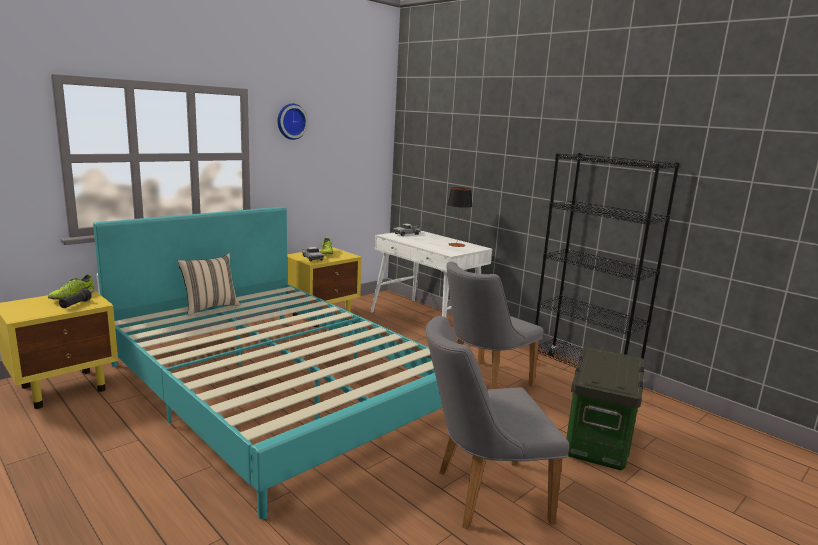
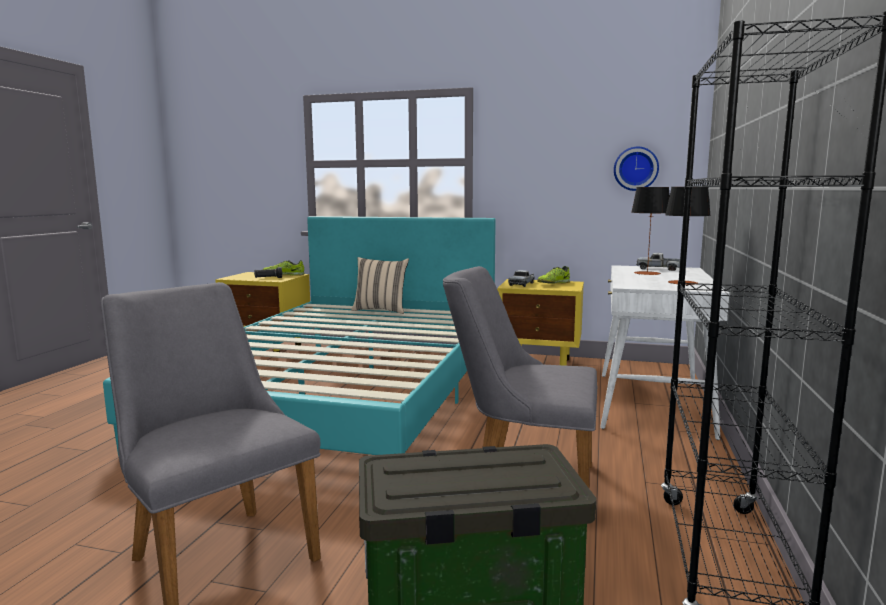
camera: 60 degrees right, 5 degrees down
wall clock [277,103,308,140] -> wall clock moved to [614,147,659,191]
none -> table lamp [631,187,670,275]

